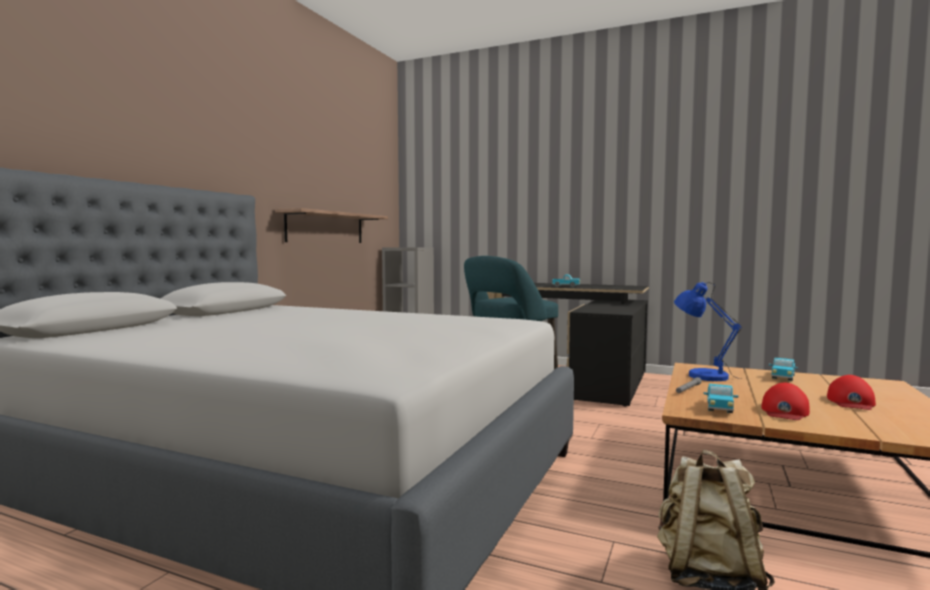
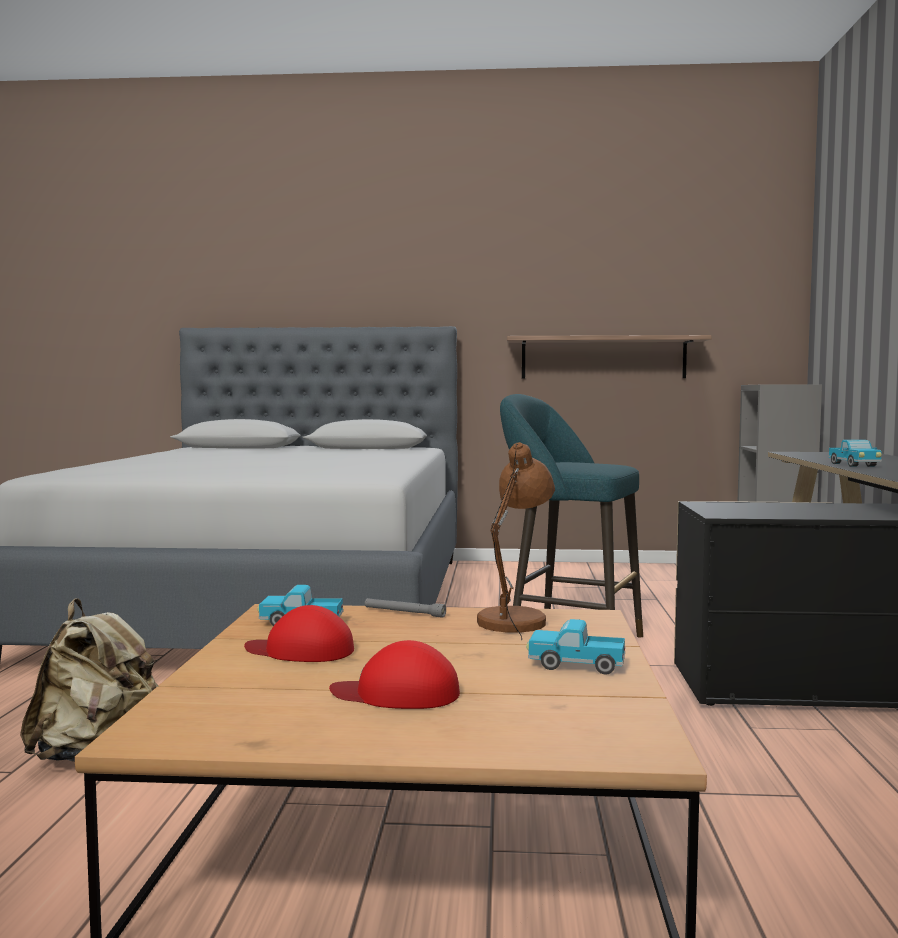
camera: 70 degrees right, 0 degrees up
blue table lamp [674,282,742,381] -> brown table lamp [477,442,555,640]

